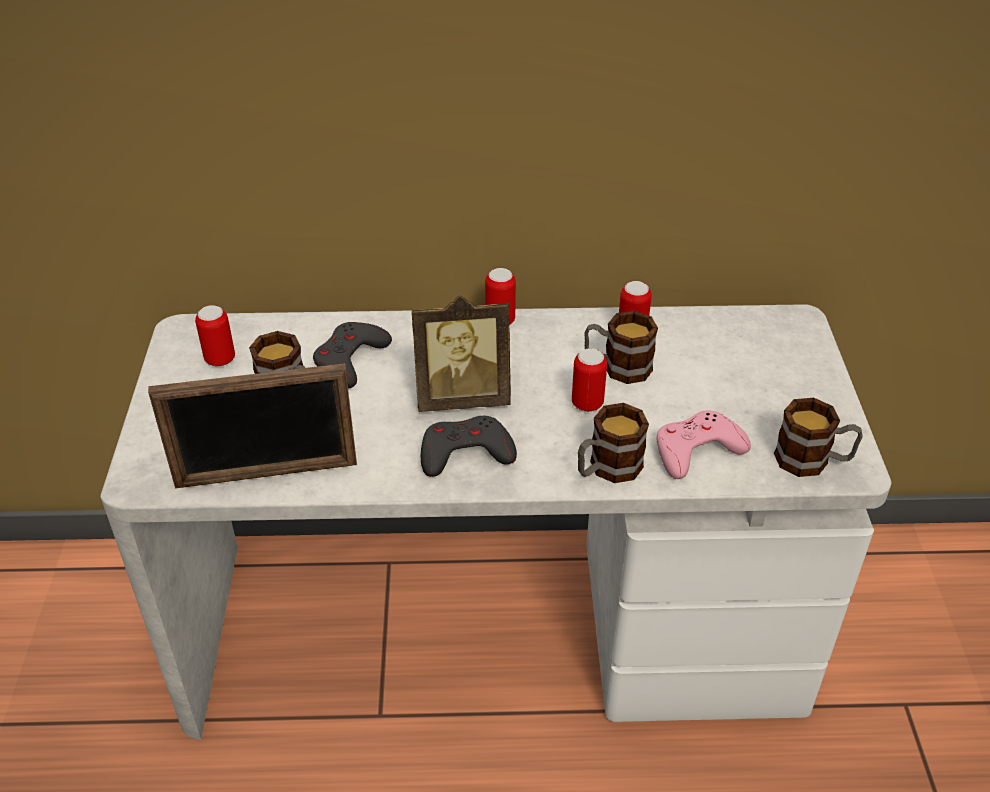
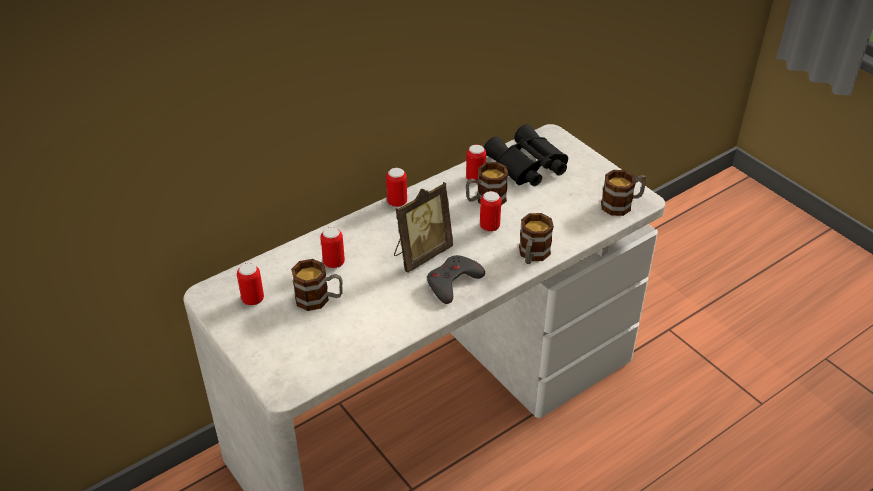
camera: 35 degrees left, 0 degrees up
picture frame [148,363,357,488] -> none
grey game controller [313,322,392,389] -> can [321,227,345,268]
pink game controller [657,410,751,479] -> none
none -> black binoculars [484,124,568,186]

